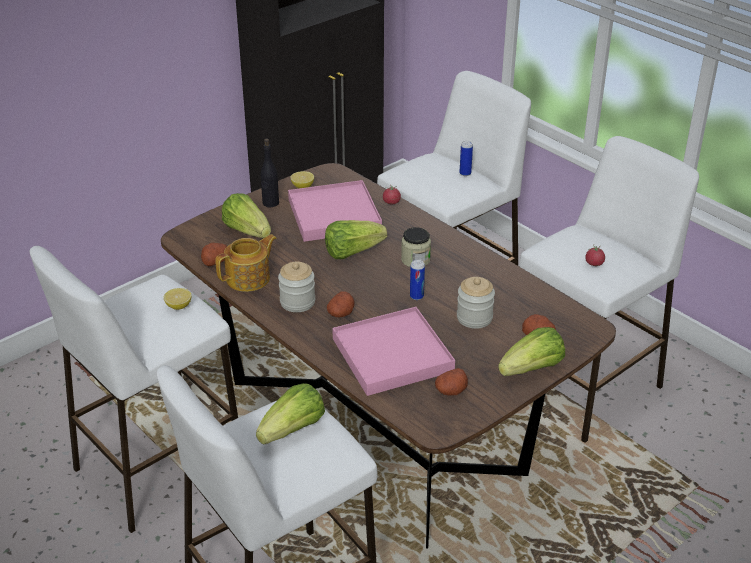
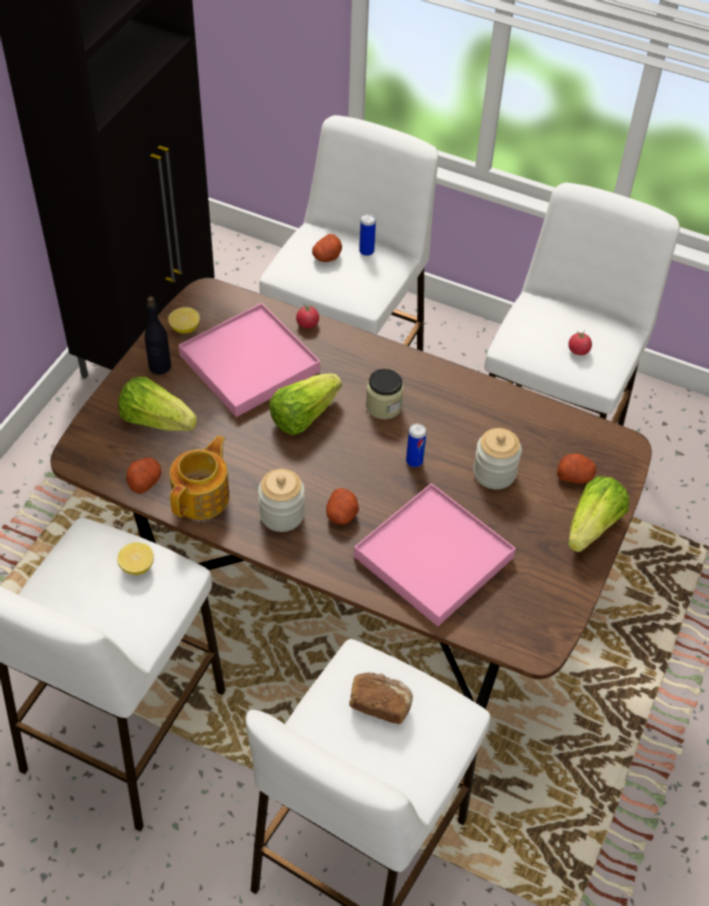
camera: 25 degrees left, 15 degrees up
lettuce [256,383,325,445] -> bread [349,672,413,724]
potato [435,368,468,395] -> potato moved to [312,234,342,262]

